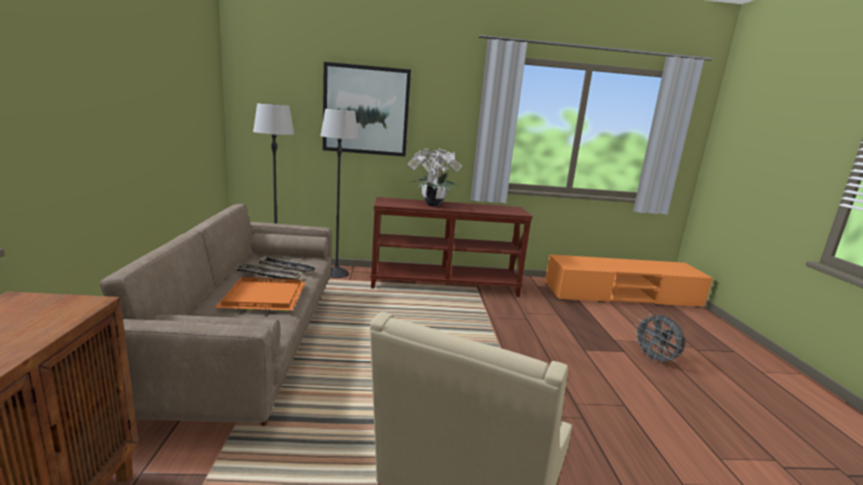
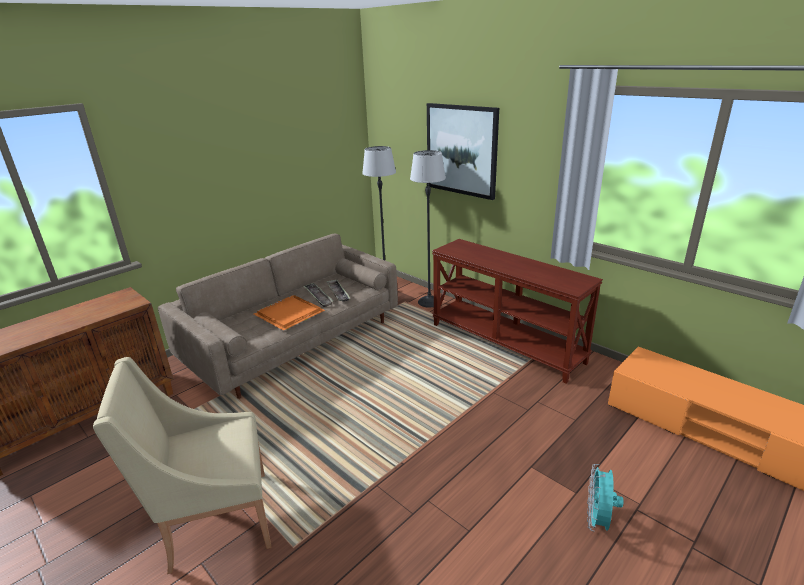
camera: 50 degrees right, 10 degrees up
potted plant [408,148,462,207] -> none
grey fan [633,314,685,365] -> turquoise fan [587,464,623,532]

